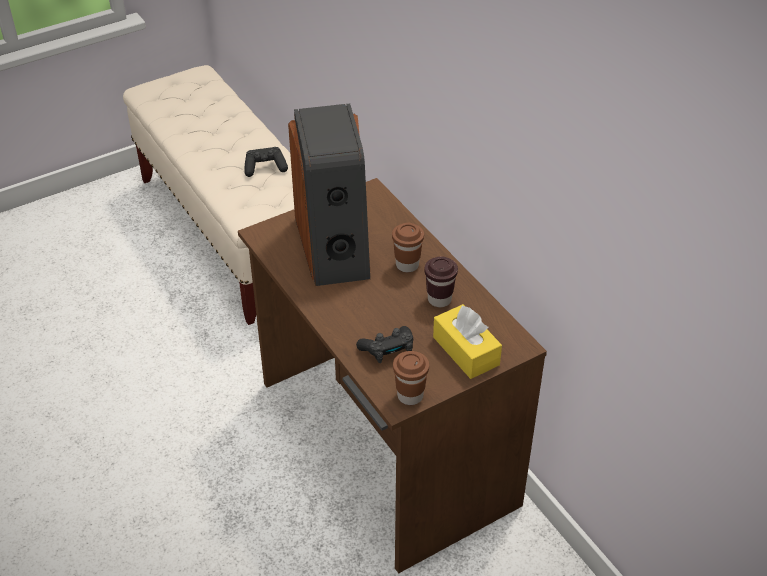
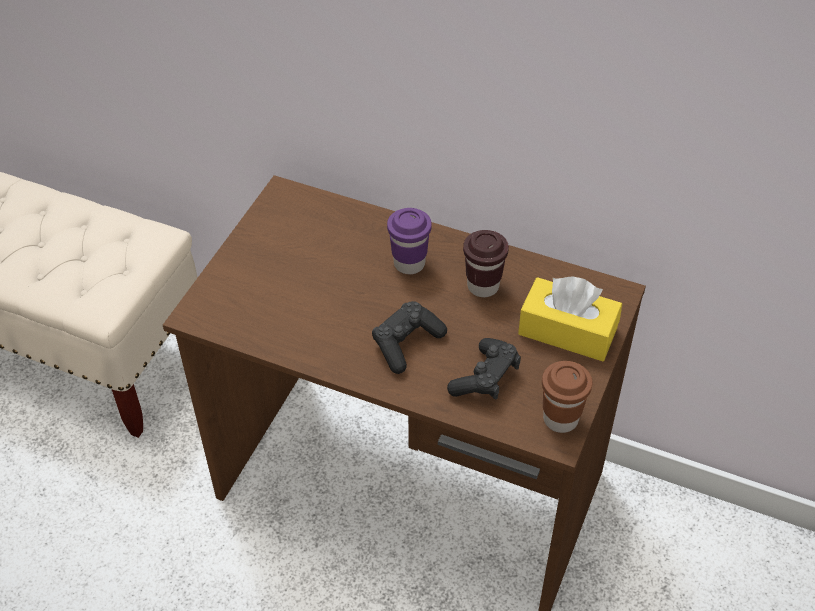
camera: 35 degrees left, 5 degrees up
black game controller [244,147,288,177] -> black game controller moved to [372,301,447,374]
speaker [288,103,370,286] -> none
brown cup [392,223,424,272] -> purple cup [387,208,432,274]

